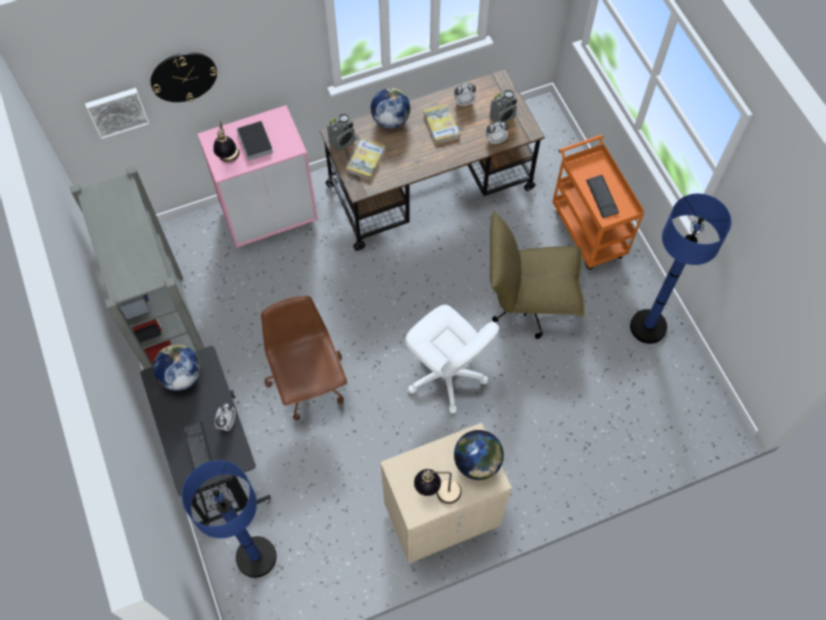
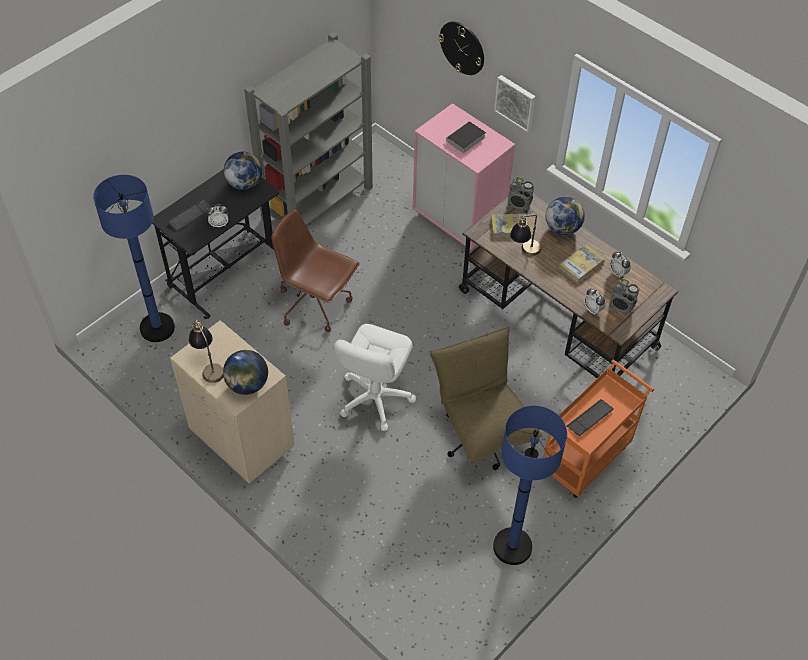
camera: 65 degrees right, 10 degrees down
picture [85,88,150,139] -> picture moved to [494,75,536,132]
table lamp [213,121,240,162] -> table lamp moved to [510,214,541,256]
brown office chair [261,296,347,420] -> brown office chair turned 105 degrees counterclockwise [271,209,360,332]

